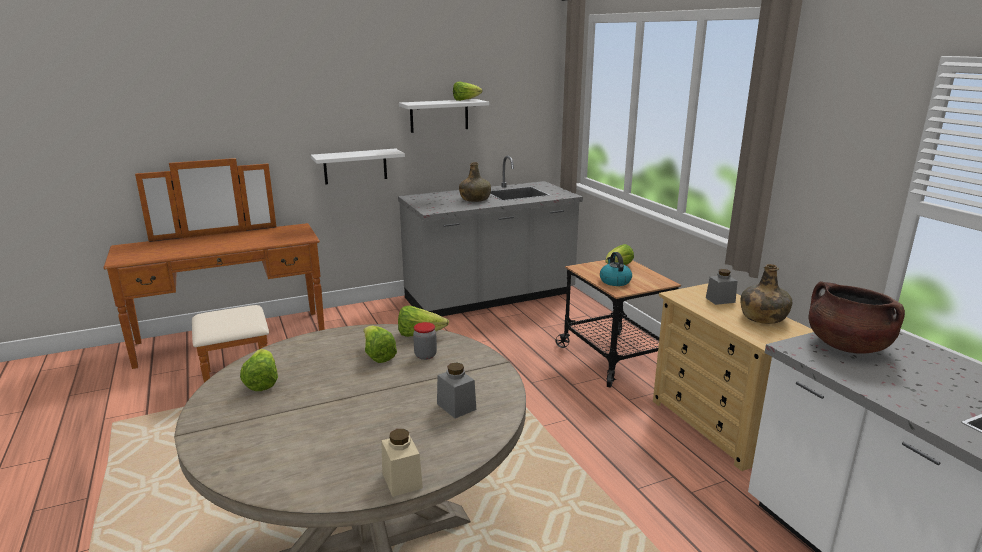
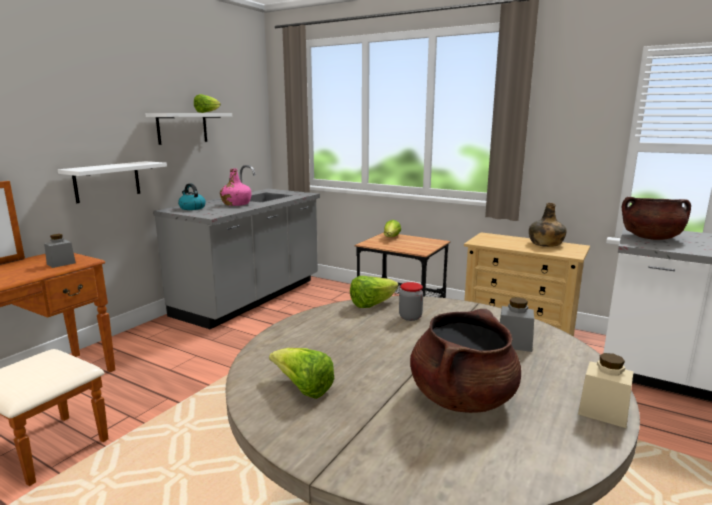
camera: 35 degrees left, 5 degrees down
lettuce [363,326,397,363] -> none
green bottle [459,162,491,202] -> pink bottle [220,168,251,206]
kettle [600,252,632,286] -> kettle moved to [178,183,206,210]
grey jar [706,269,737,305] -> grey jar moved to [44,234,76,268]
none -> brown cooking pot [410,309,521,413]

